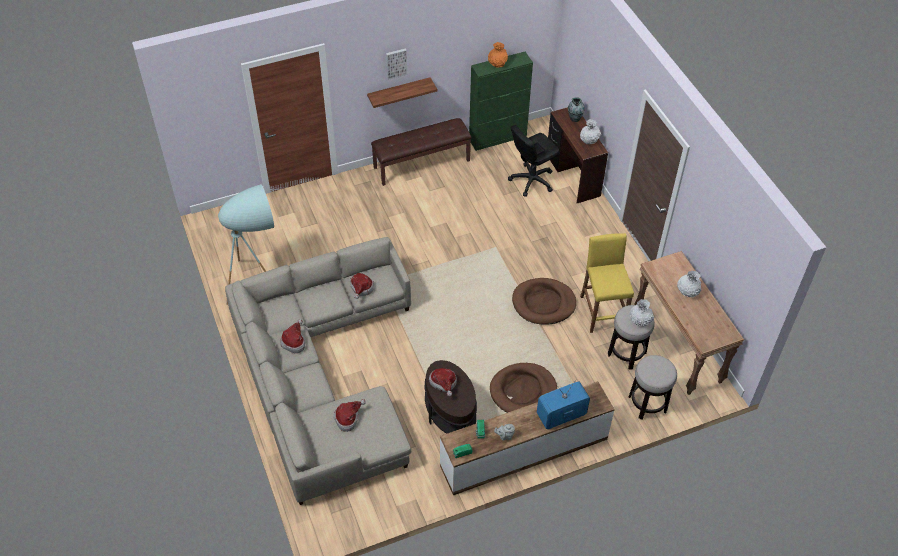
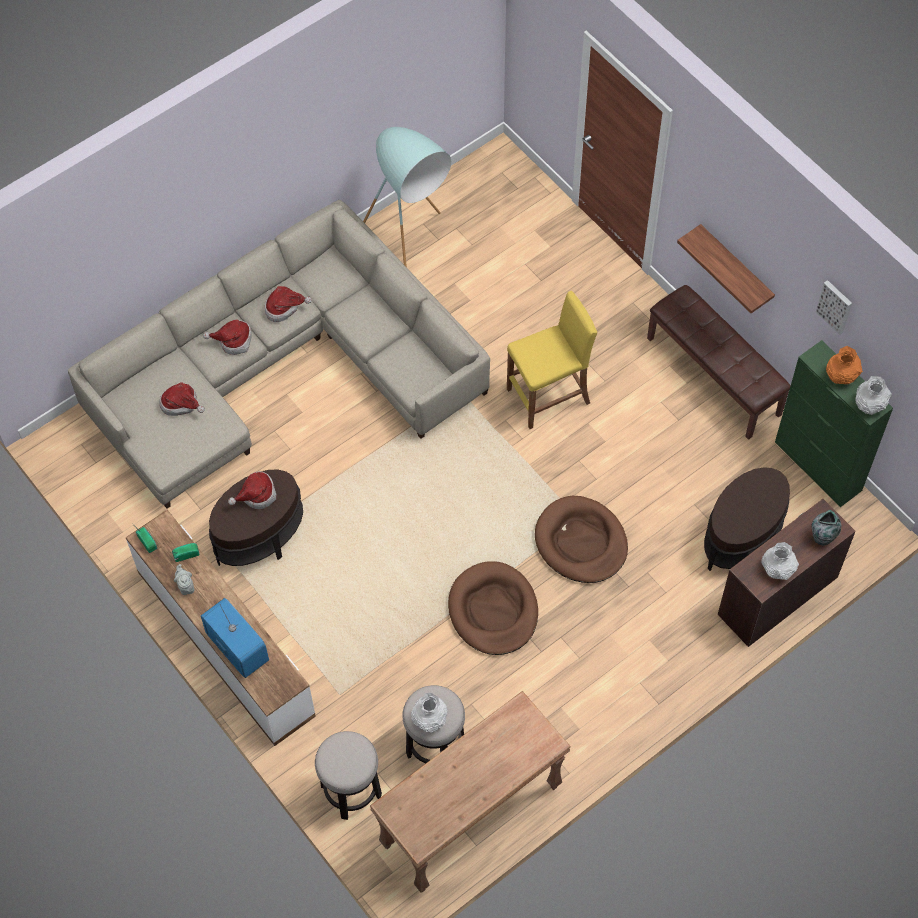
camera: 75 degrees right, 10 degrees up
hat [350,273,374,299] -> hat moved to [203,320,252,355]
picture [386,48,407,80] -> picture moved to [816,280,852,335]
brown dog bed [490,363,557,413] -> brown dog bed moved to [535,496,628,583]
black office chair [508,125,560,197] -> brown side table [704,467,790,571]
yellow stool [580,233,634,333] -> yellow stool moved to [507,291,597,429]
white vase [677,271,701,297] -> white vase moved to [855,376,892,415]

